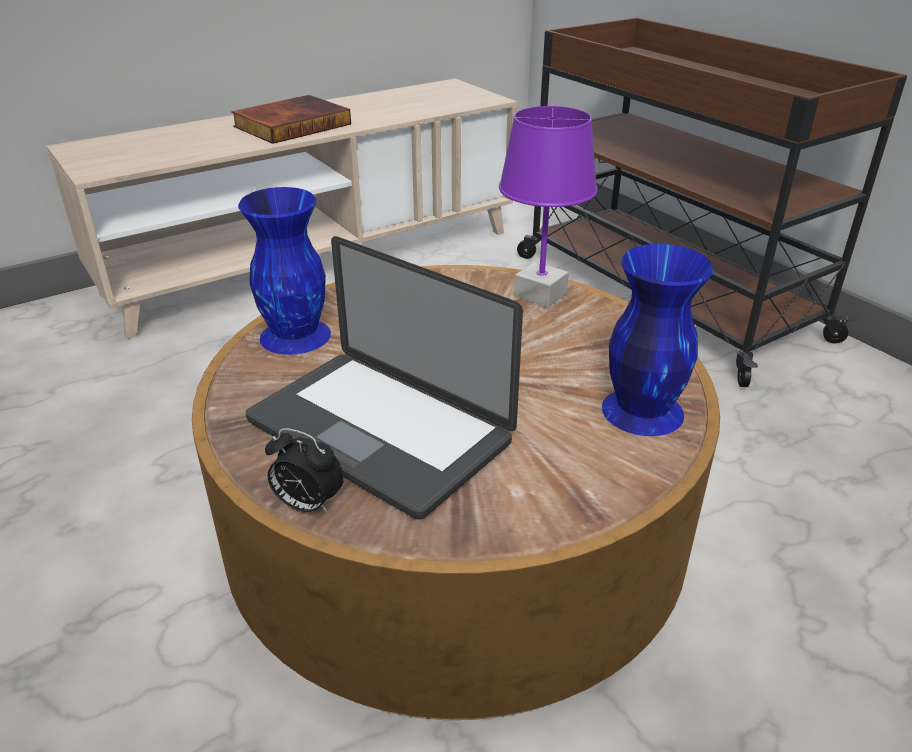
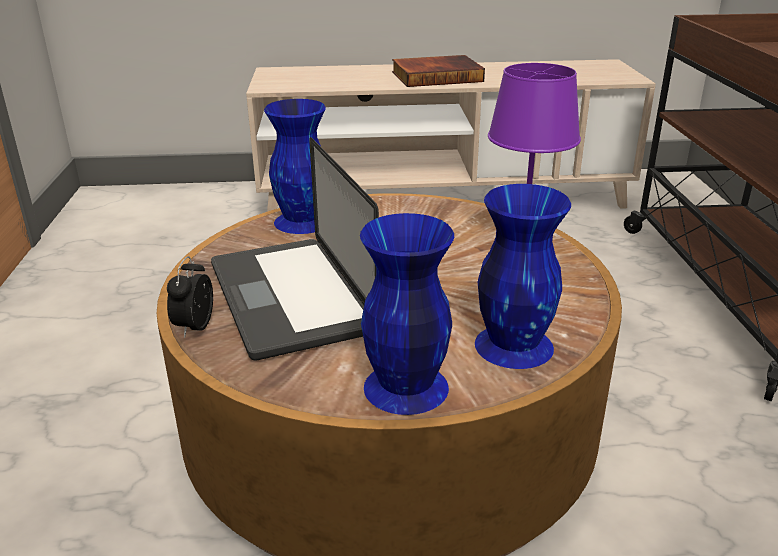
camera: 30 degrees right, 5 degrees down
alarm clock [265,428,344,514] -> alarm clock turned 45 degrees clockwise [167,256,213,338]
none -> blue vase [360,213,454,415]

